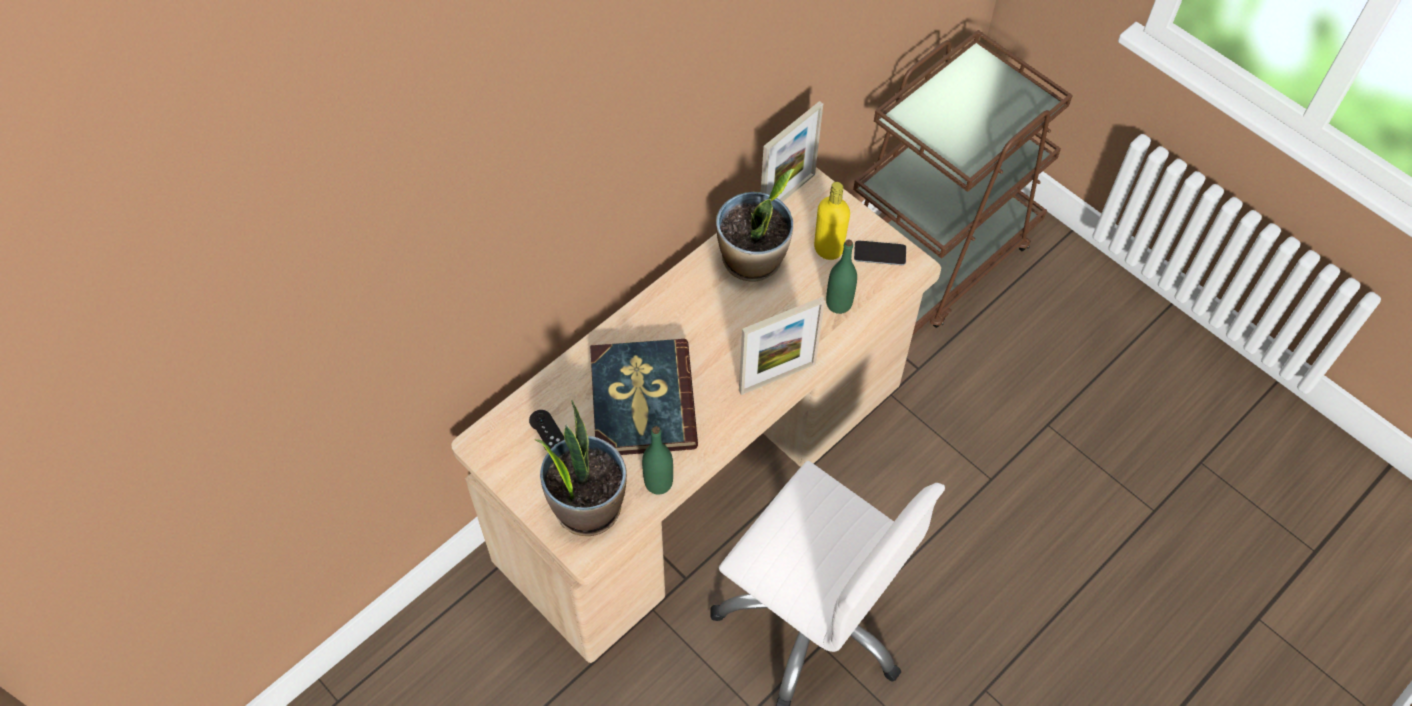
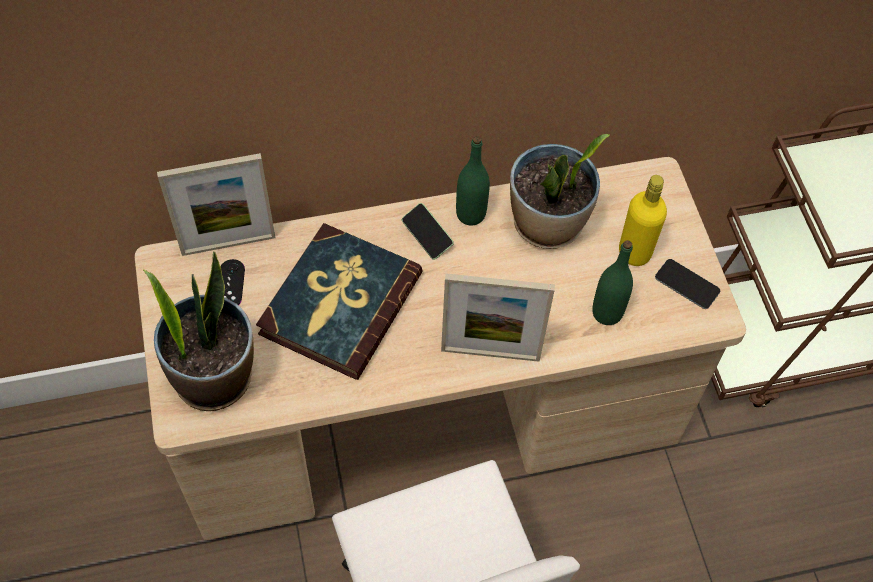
camera: 30 degrees right, 0 degrees up
green bottle [642,426,673,494] -> green bottle moved to [456,136,490,226]
picture frame [761,101,823,202] -> picture frame moved to [157,153,275,256]
none -> phone [402,203,454,260]

